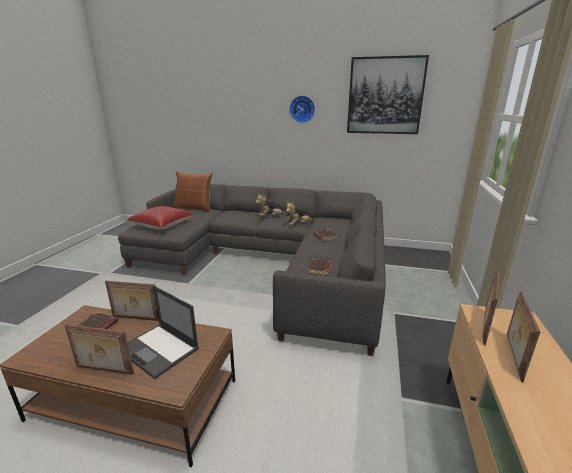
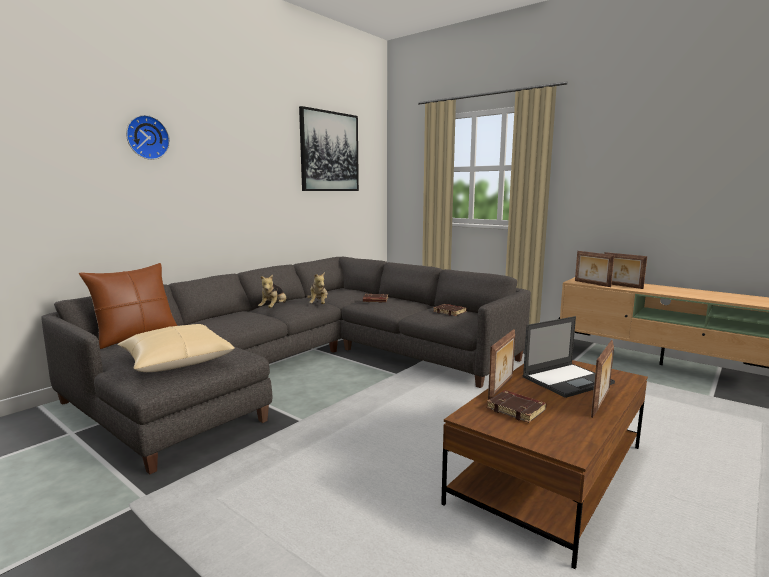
camera: 65 degrees left, 10 degrees down
red pillow [128,206,194,229] -> beige pillow [117,324,235,372]
wall clock [289,95,315,123] -> wall clock moved to [126,115,170,160]

